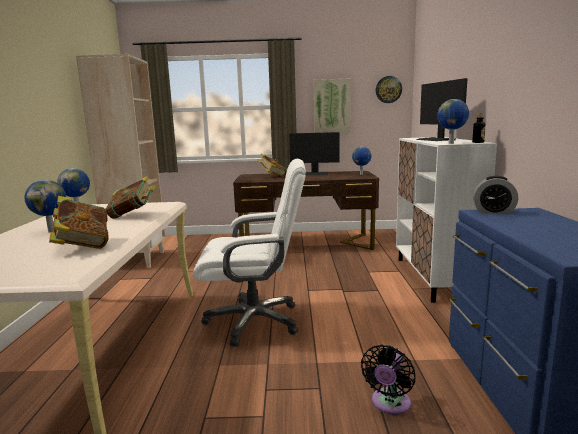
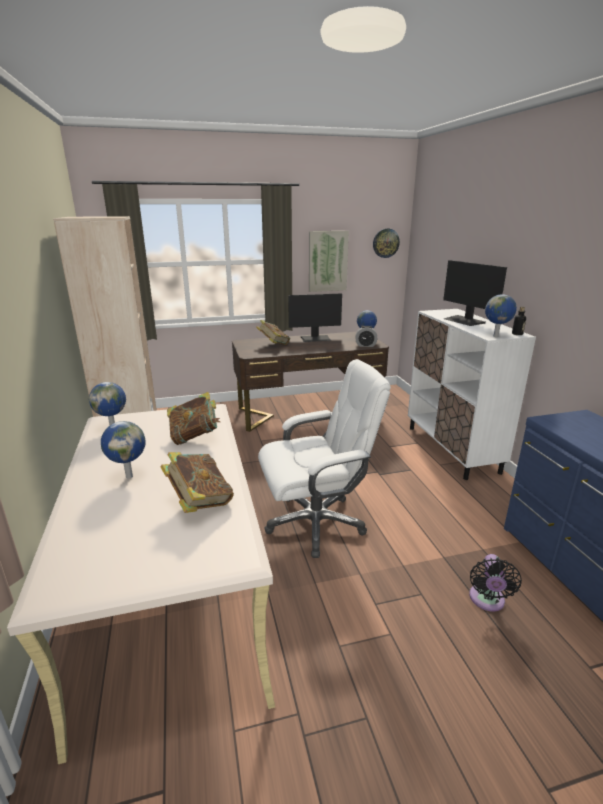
camera: 15 degrees left, 10 degrees up
alarm clock [473,176,518,214] -> alarm clock moved to [355,326,377,347]

